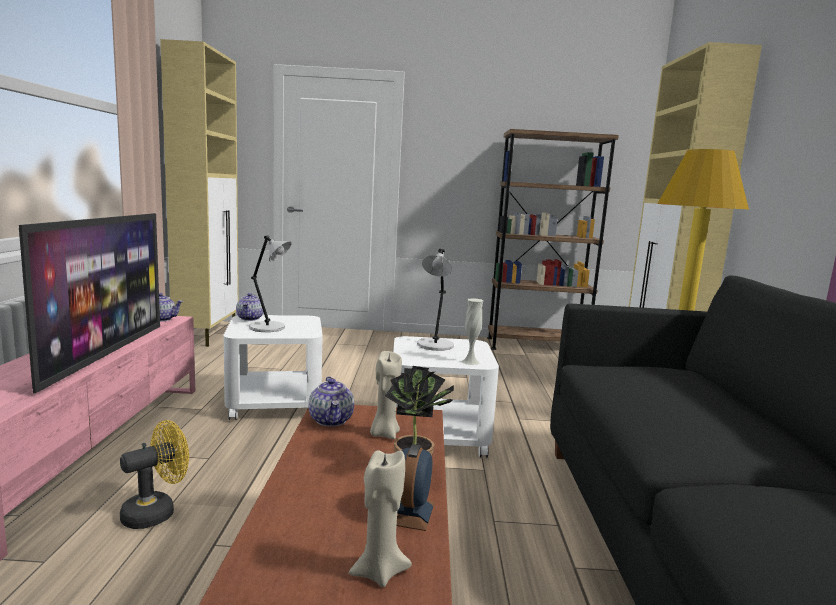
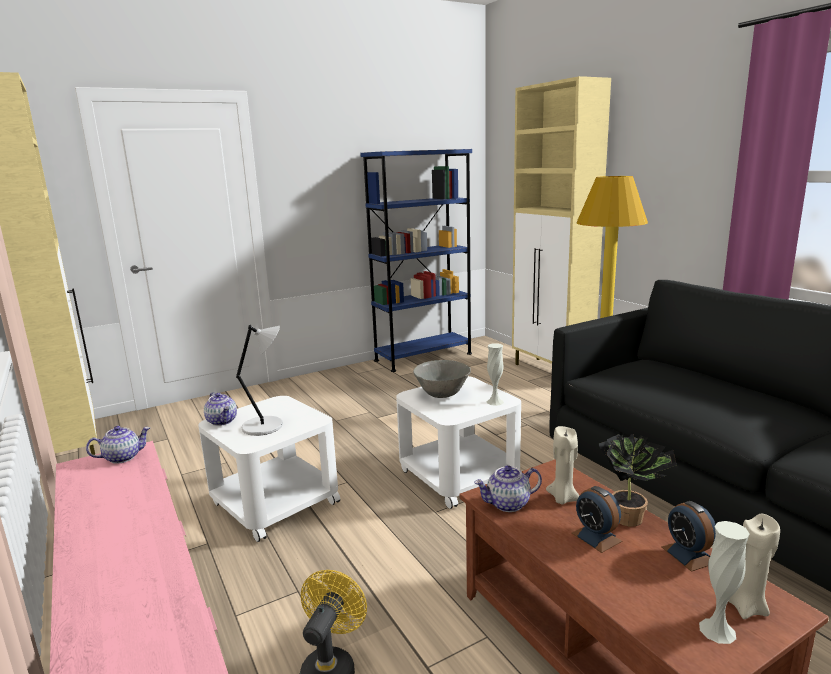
camera: 30 degrees left, 5 degrees up
television [19,213,160,393] -> none
teapot [308,376,354,426] -> teapot turned 120 degrees clockwise [474,465,542,512]
grey table lamp [417,249,454,351] -> grey bowl [413,360,471,398]
brown bookcase [487,129,619,350] -> blue bookcase [360,149,472,372]
none -> alarm clock [572,486,622,553]
none -> white vase [699,521,750,644]

